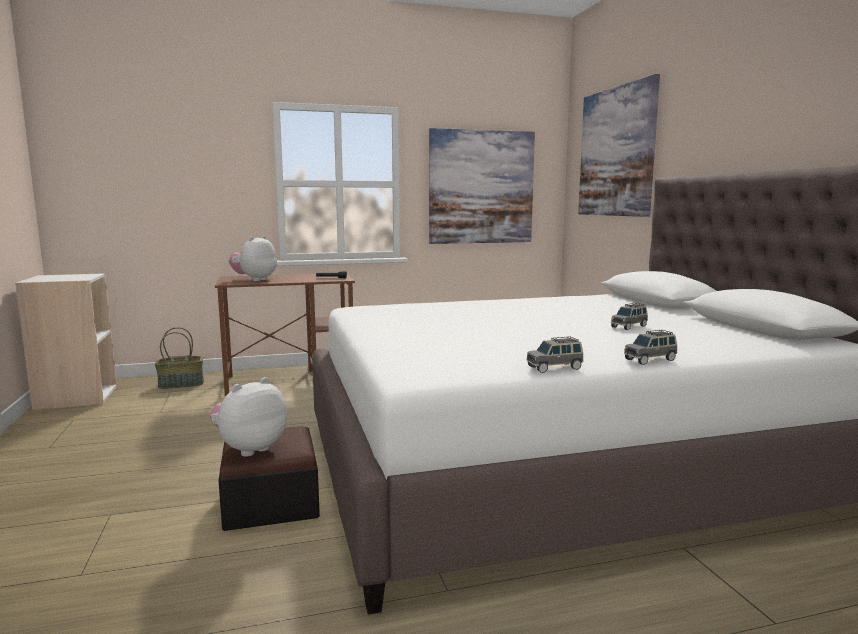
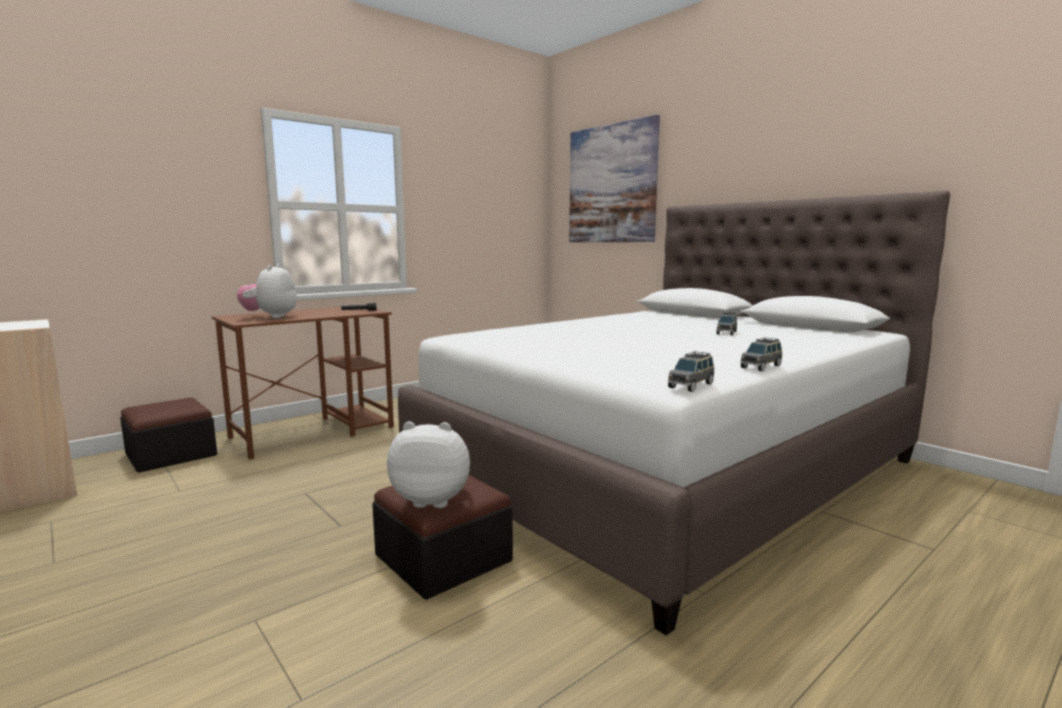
camera: 25 degrees left, 0 degrees up
basket [155,327,204,389] -> ottoman [120,398,217,473]
plush toy [210,377,287,457] -> plush toy turned 75 degrees clockwise [387,421,470,508]
picture [429,128,535,244] -> none
grey toy car [624,330,677,365] -> grey toy car moved to [668,351,714,392]

